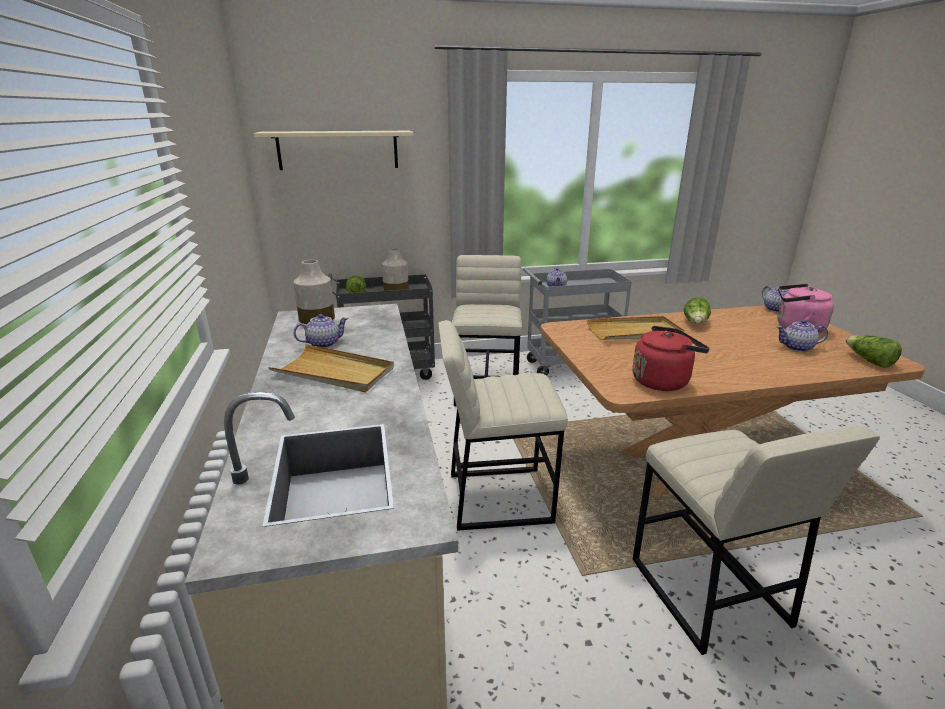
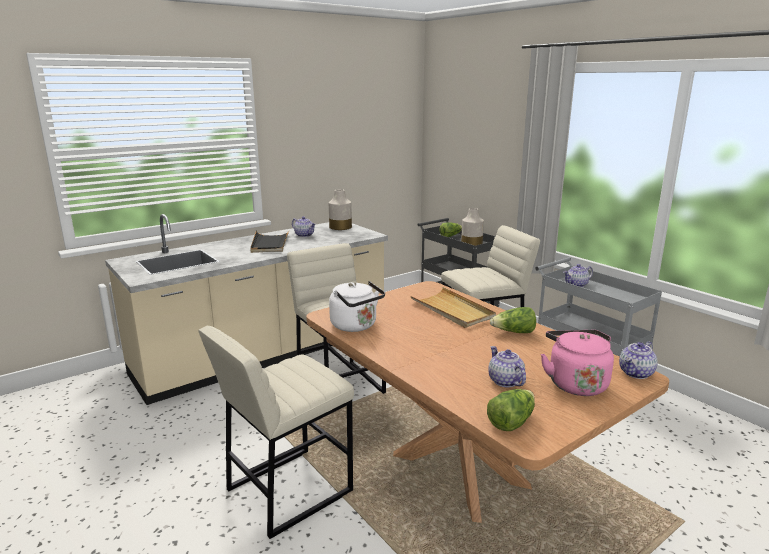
camera: 65 degrees right, 5 degrees down
beige shelf [254,131,414,170] -> none
beige tray [268,344,394,392] -> black tray [250,231,289,253]
red kettle [632,326,710,391] -> white kettle [329,281,385,332]

